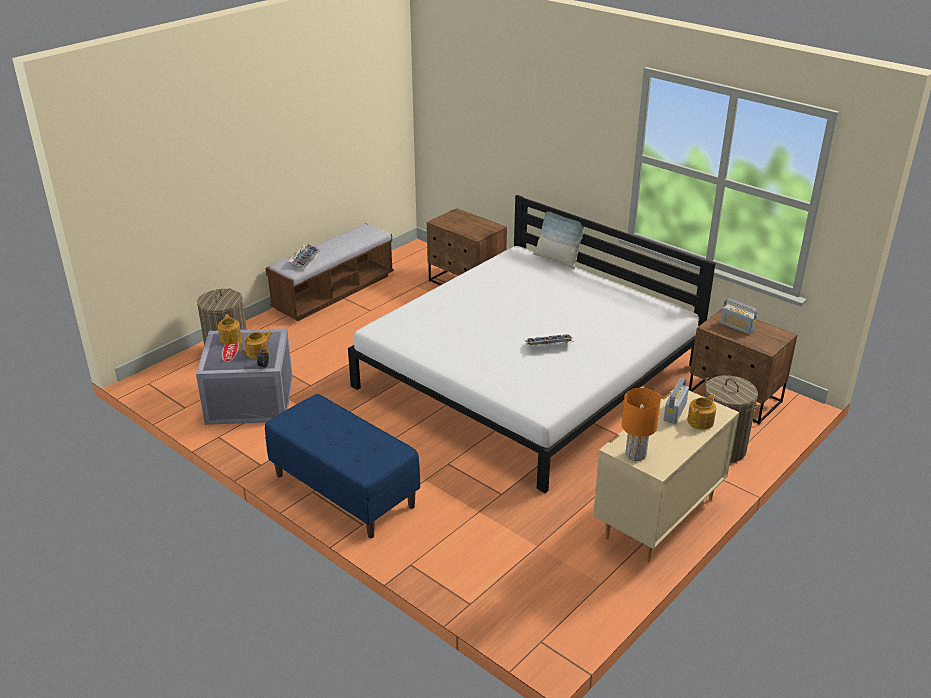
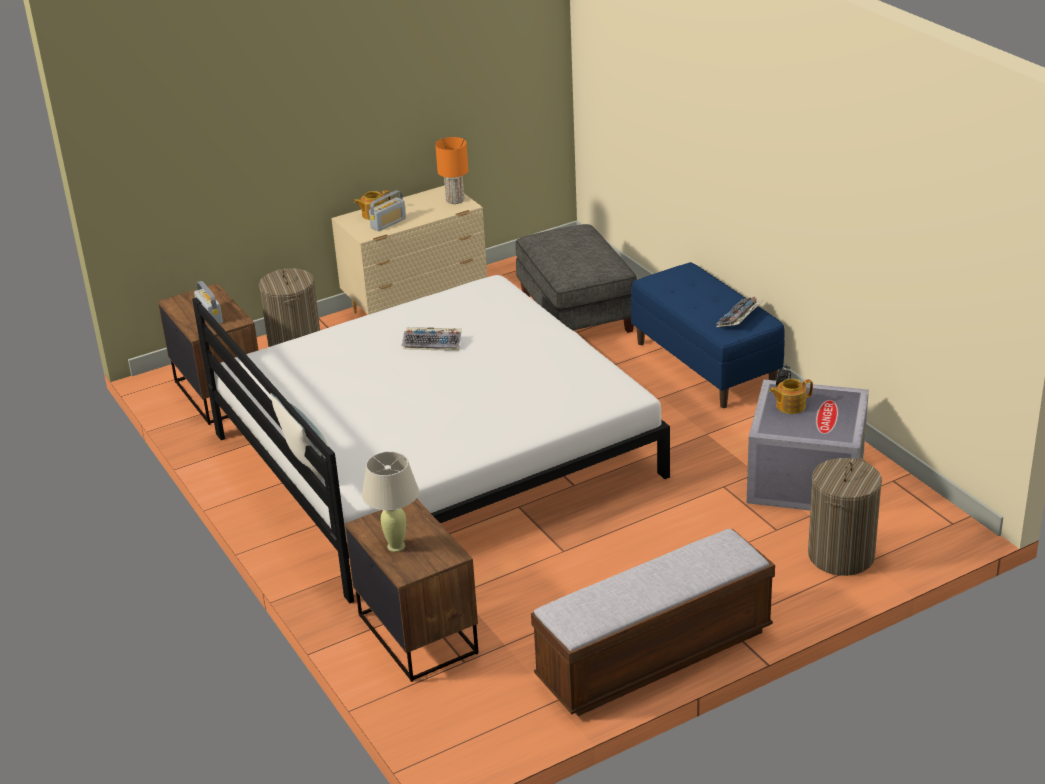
camera: 160 degrees left, 0 degrees up
teapot [218,314,241,344] -> none
keyboard [288,244,320,270] -> keyboard moved to [716,297,764,327]
none -> beige table lamp [362,451,419,552]
none -> grey ottoman [516,224,637,333]

